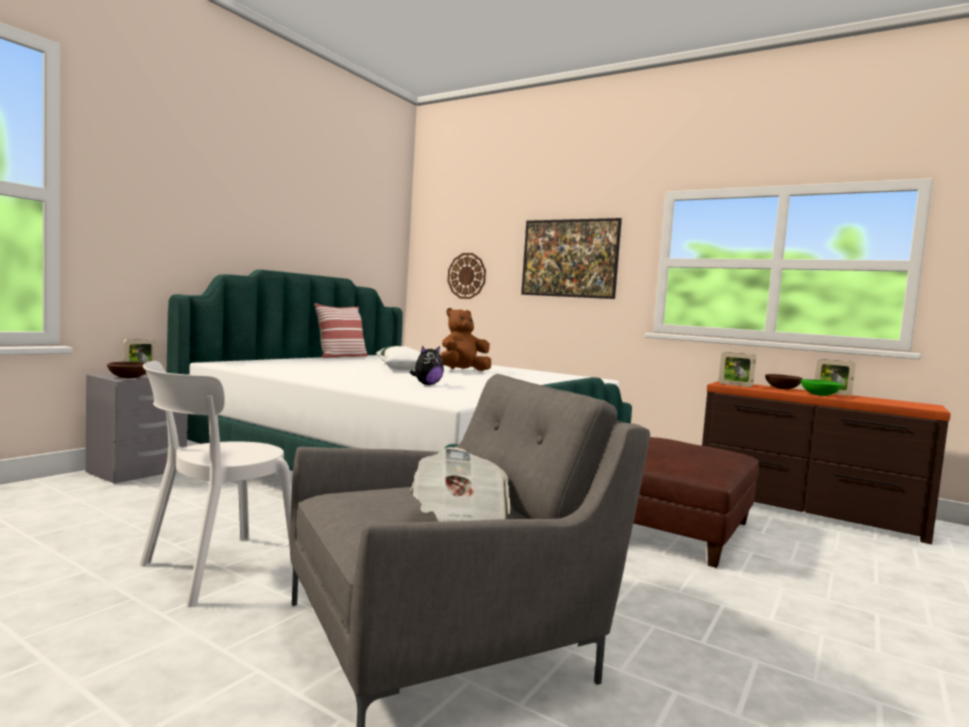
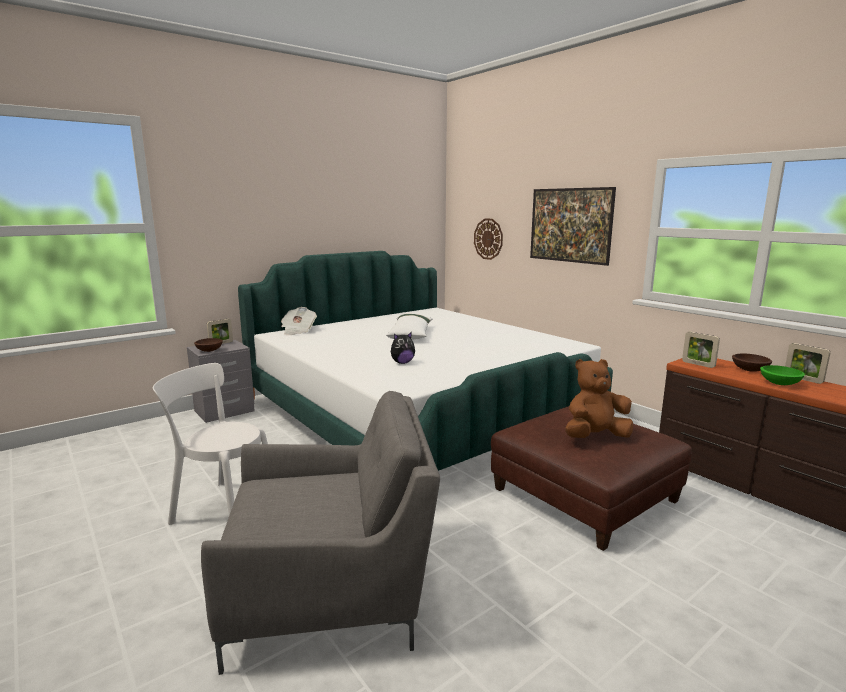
camera: 20 degrees right, 10 degrees up
white chair [140,361,293,607] -> white chair turned 45 degrees clockwise [153,363,268,525]
pillow [314,303,368,358] -> none
newspaper [410,447,511,522] -> newspaper moved to [281,307,317,335]
brown plush toy [440,308,491,371] -> brown plush toy moved to [565,359,633,438]

